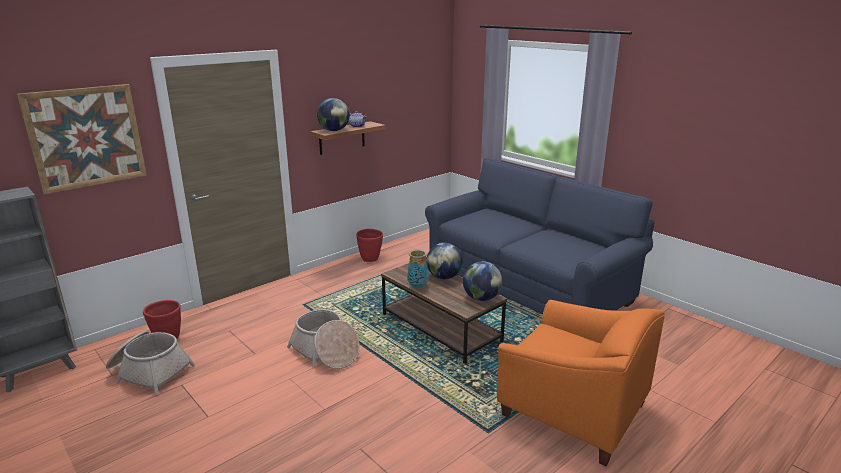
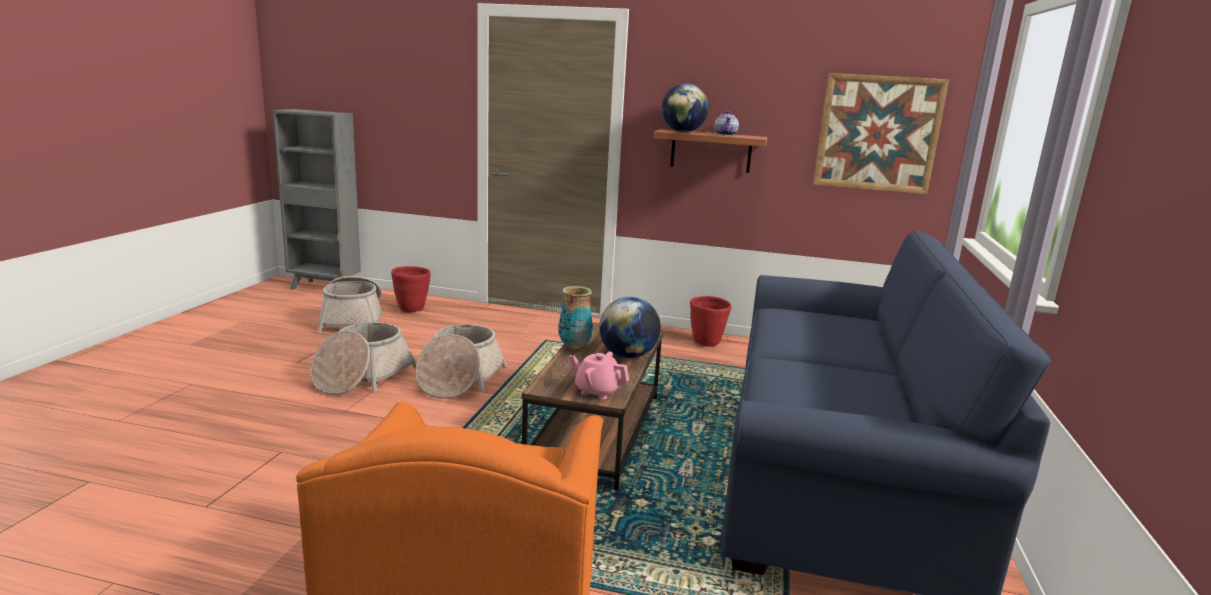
camera: 55 degrees right, 5 degrees down
picture [17,84,147,194] -> picture moved to [813,73,949,194]
globe [463,261,502,301] -> pink teapot [569,352,629,399]
none -> basket [310,322,417,395]

